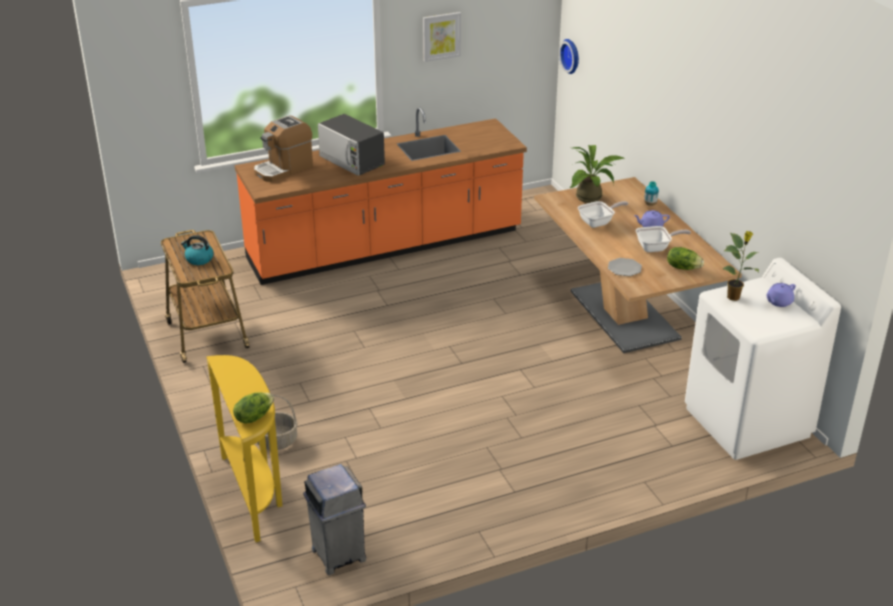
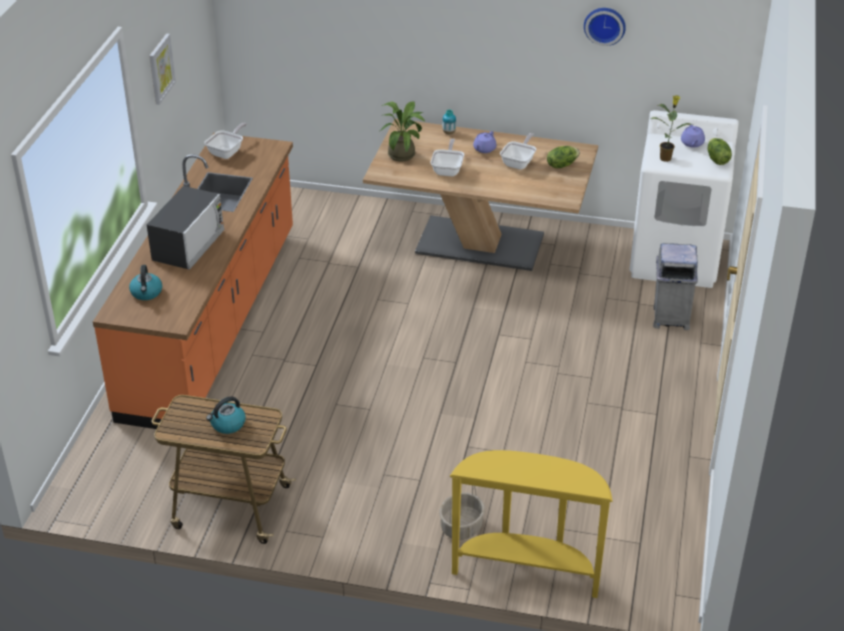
camera: 55 degrees left, 5 degrees up
lettuce [233,392,274,424] -> lettuce moved to [708,138,732,165]
coffee machine [254,116,313,182] -> kettle [129,265,162,300]
grey trash can [303,464,366,575] -> grey trash can moved to [653,243,698,330]
microwave [318,114,385,176] -> microwave turned 60 degrees counterclockwise [147,186,225,270]
wall clock [559,39,579,74] -> wall clock moved to [584,8,626,46]
plate [608,258,642,276] -> none
none -> frying pan [204,123,247,159]

